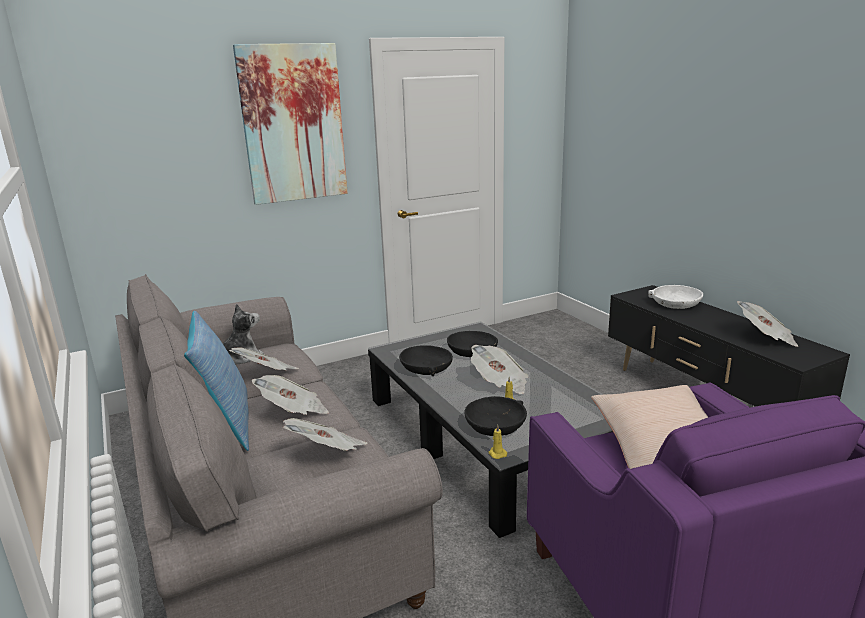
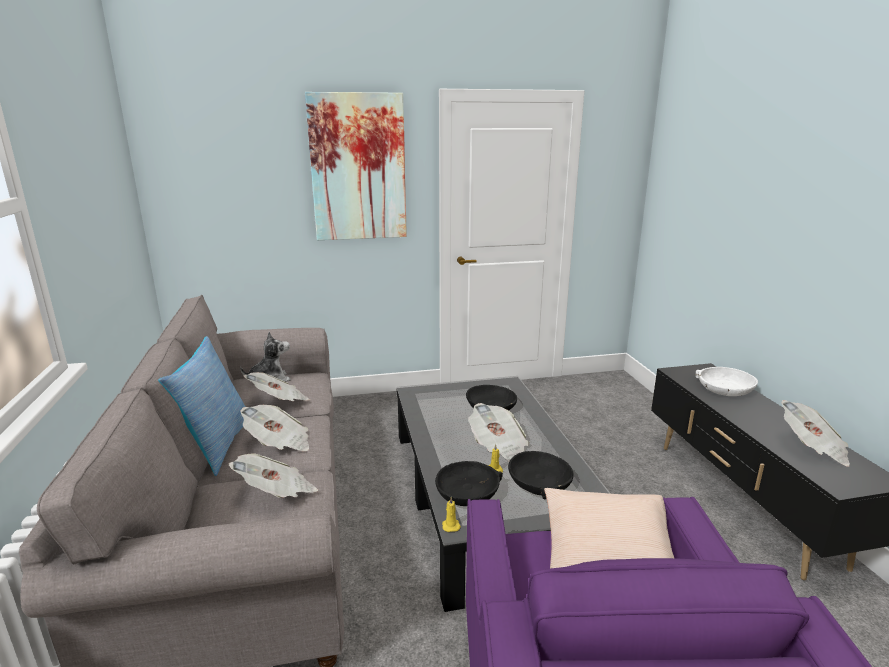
camera: 15 degrees right, 0 degrees up
black bowl [399,345,453,376] -> black bowl moved to [508,451,574,499]

